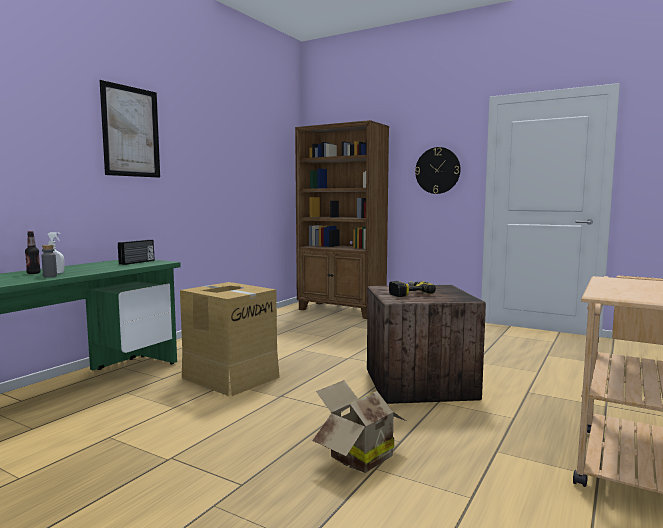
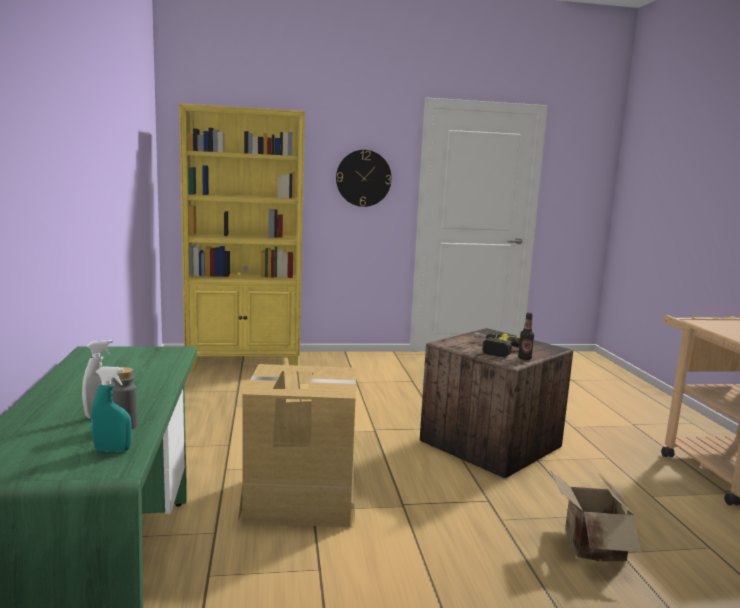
camera: 40 degrees left, 5 degrees up
bottle [25,231,41,274] -> bottle moved to [518,312,534,360]
picture [99,80,160,178] -> none
radio [118,240,155,265] -> none
brown bookcase [295,120,389,319] -> yellow bookcase [179,103,305,369]
none -> turquoise spray bottle [91,367,131,452]

